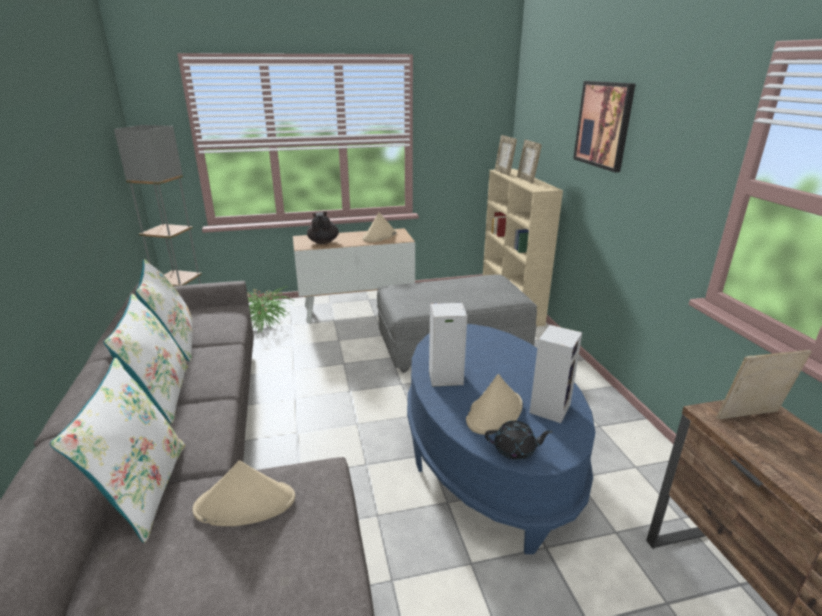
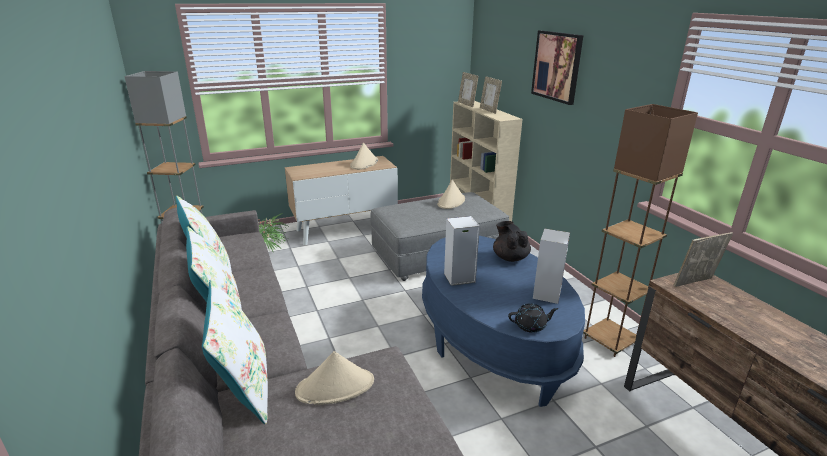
camera: 10 degrees left, 0 degrees up
black teapot [307,212,339,244] -> black teapot moved to [493,221,531,262]
beige hat [466,374,523,435] -> beige hat moved to [437,180,465,209]
none -> brown floor lamp [583,104,698,357]

